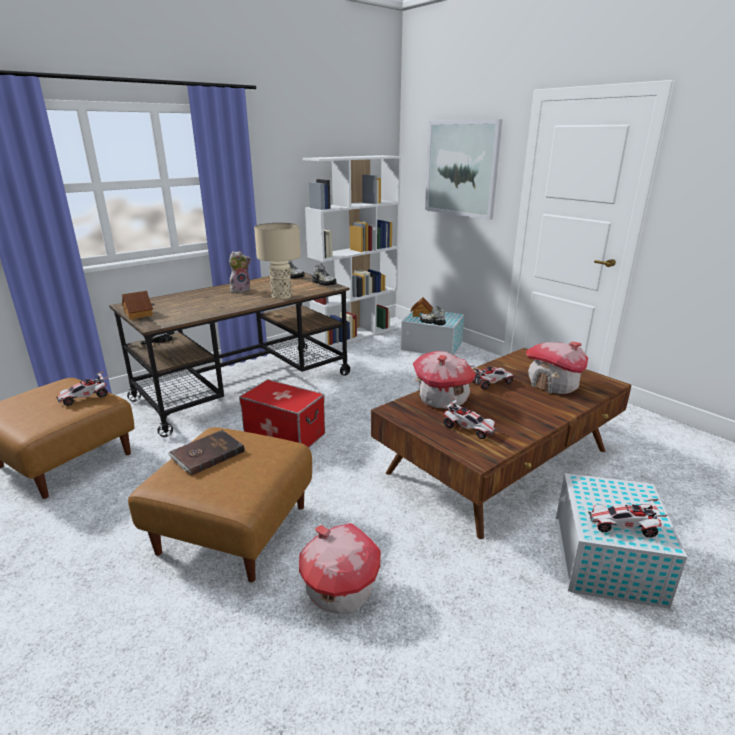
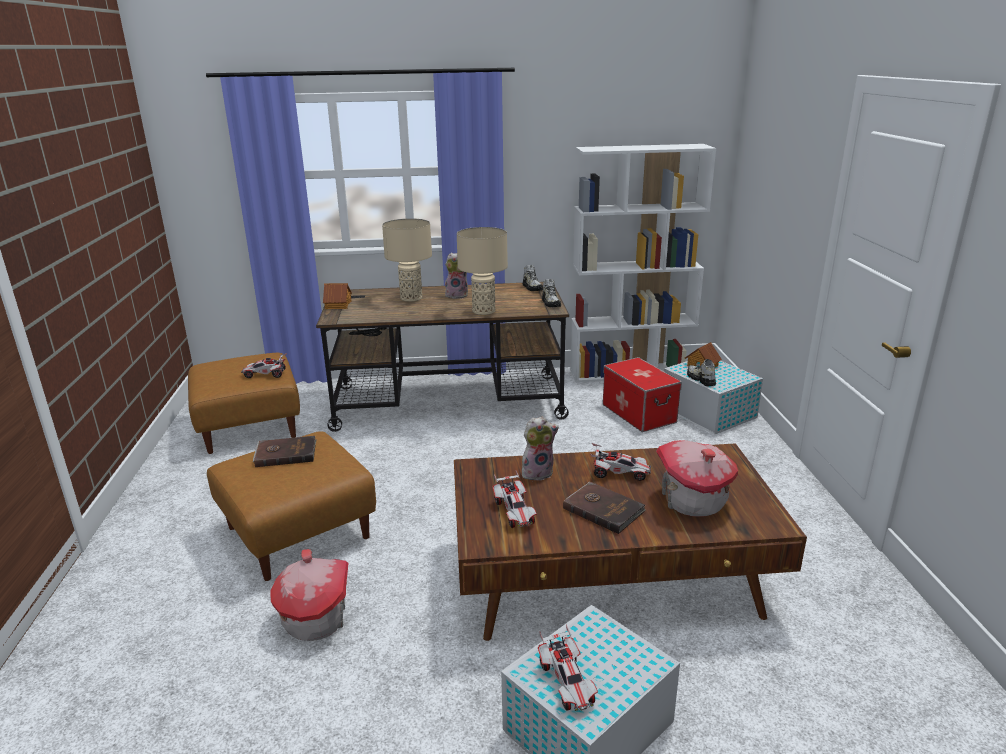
camera: 35 degrees right, 0 degrees up
storage box [239,379,325,448] -> storage box moved to [603,357,682,432]
toy house [413,351,476,409] -> plush toy [522,417,559,480]
picture [425,119,502,220] -> none
toy car [588,499,668,537] -> toy car turned 150 degrees counterclockwise [538,624,598,711]
none -> beige table lamp [382,218,432,302]
none -> brown book [563,481,646,534]

